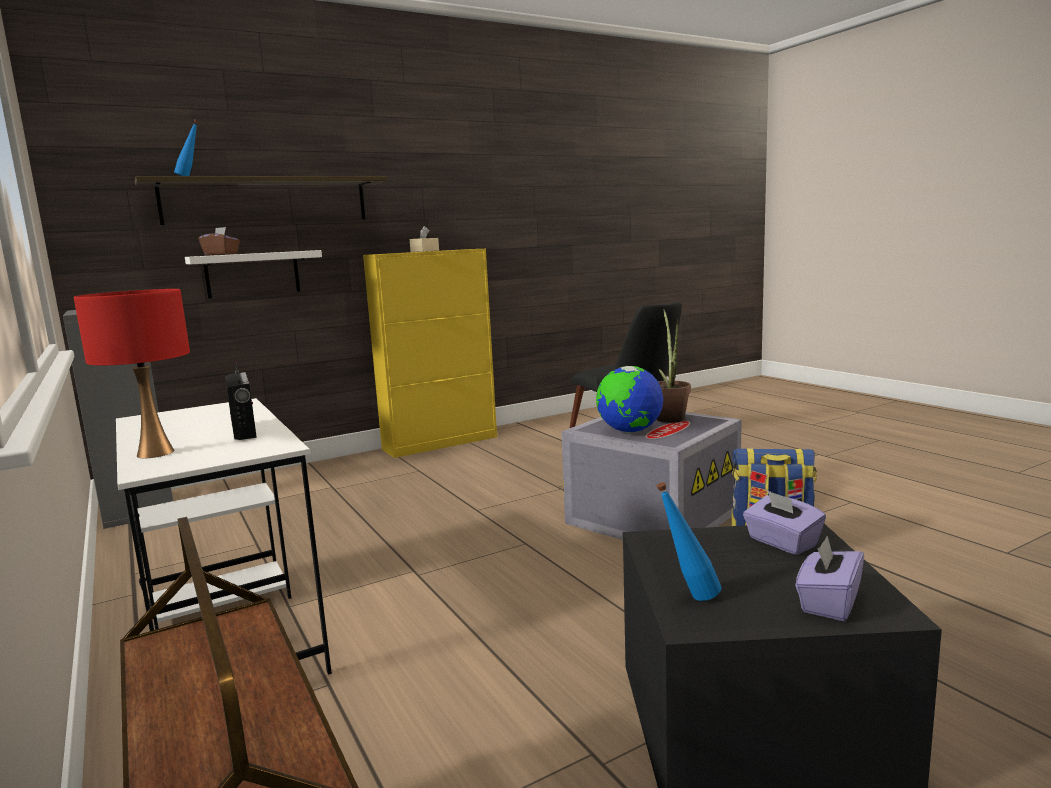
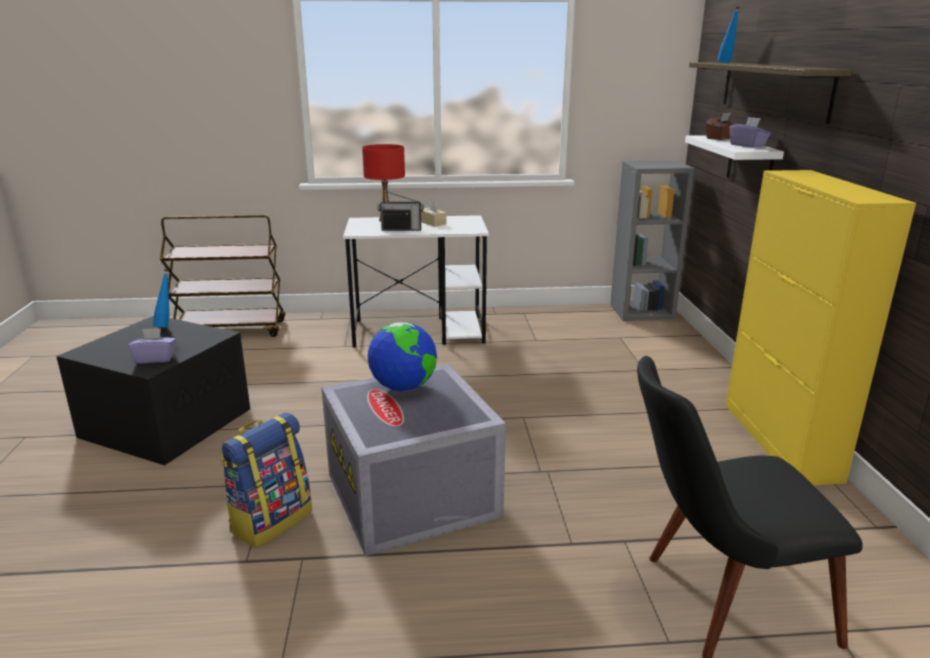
camera: 115 degrees right, 10 degrees up
beige tissue box [410,226,439,252] -> beige tissue box moved to [421,199,447,227]
potted plant [656,309,691,423] -> none
purple tissue box [796,536,864,621] -> purple tissue box moved to [729,117,771,148]

